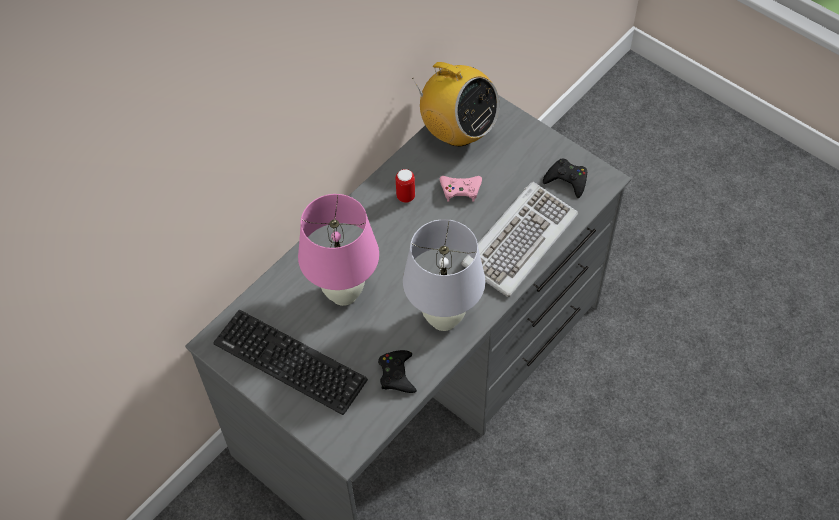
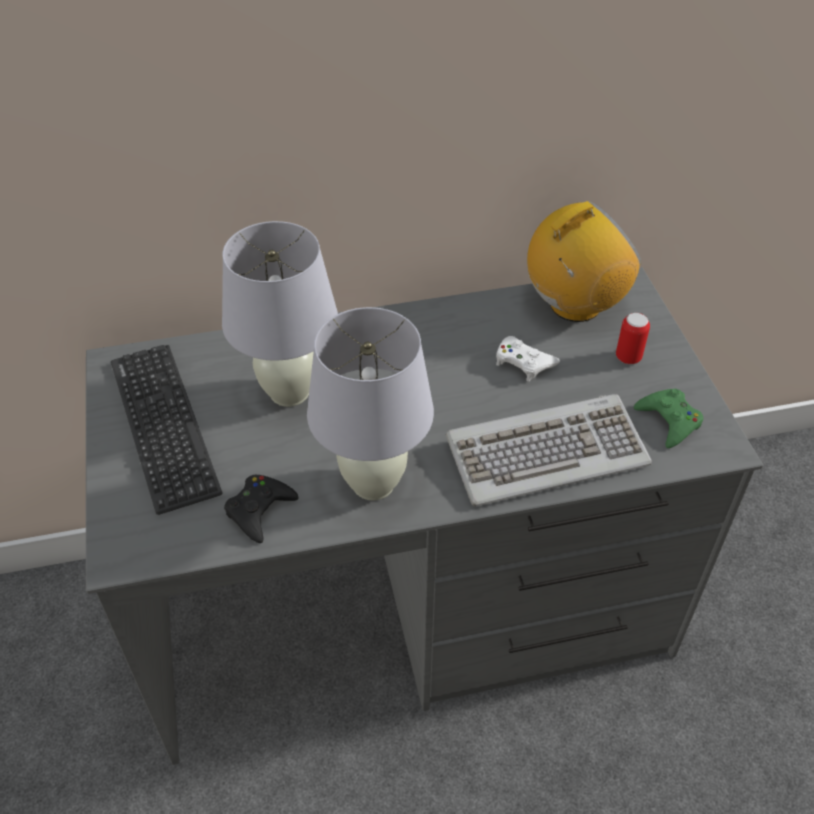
camera: 35 degrees right, 10 degrees down
pink table lamp [298,194,379,306] -> white table lamp [222,221,338,407]
can [395,169,415,203] -> can moved to [616,313,650,364]
radio [412,62,500,147] -> radio turned 105 degrees counterclockwise [527,201,641,322]
pink game controller [440,176,482,201] -> white game controller [496,336,560,382]
black game controller [543,159,587,198] -> green game controller [634,389,704,448]

